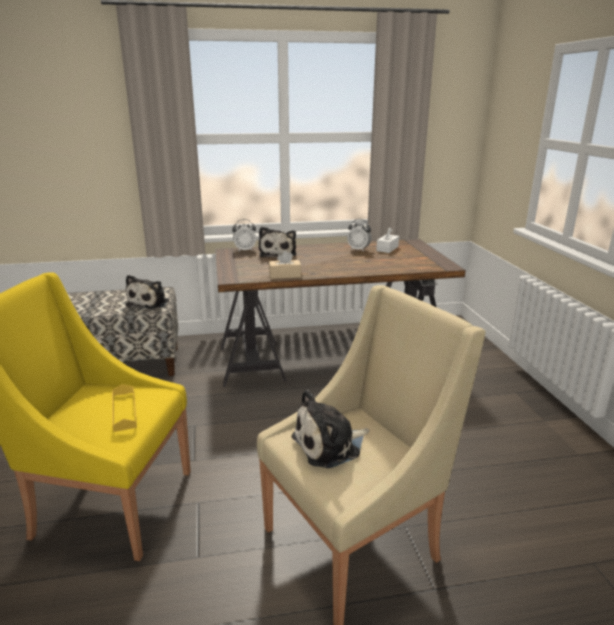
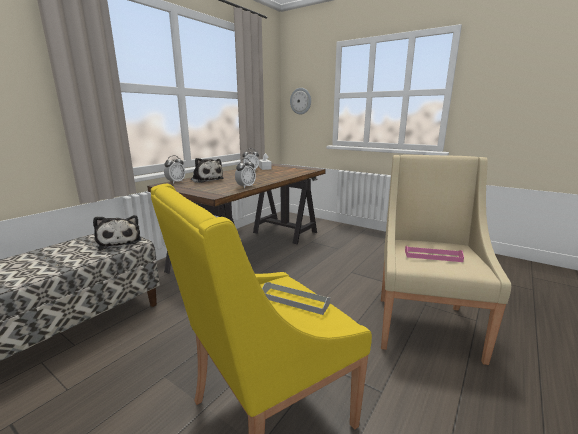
camera: 45 degrees left, 5 degrees down
yellow tray [112,384,137,432] -> grey tray [262,282,331,315]
beige tissue box [269,251,301,279] -> alarm clock [235,158,256,188]
plush toy [291,390,369,468] -> pink tray [405,246,464,262]
none -> wall clock [290,88,311,115]

